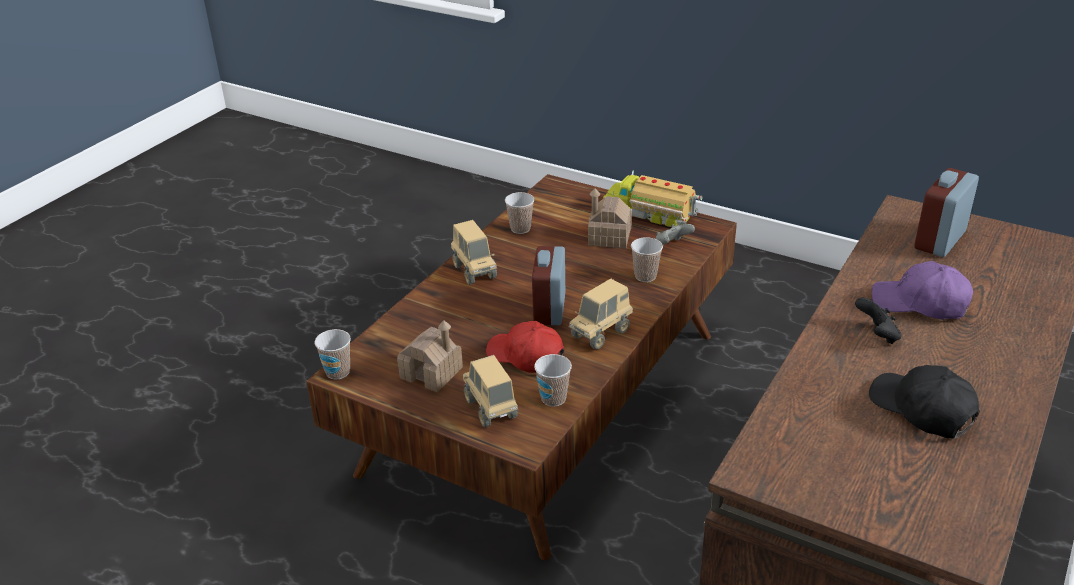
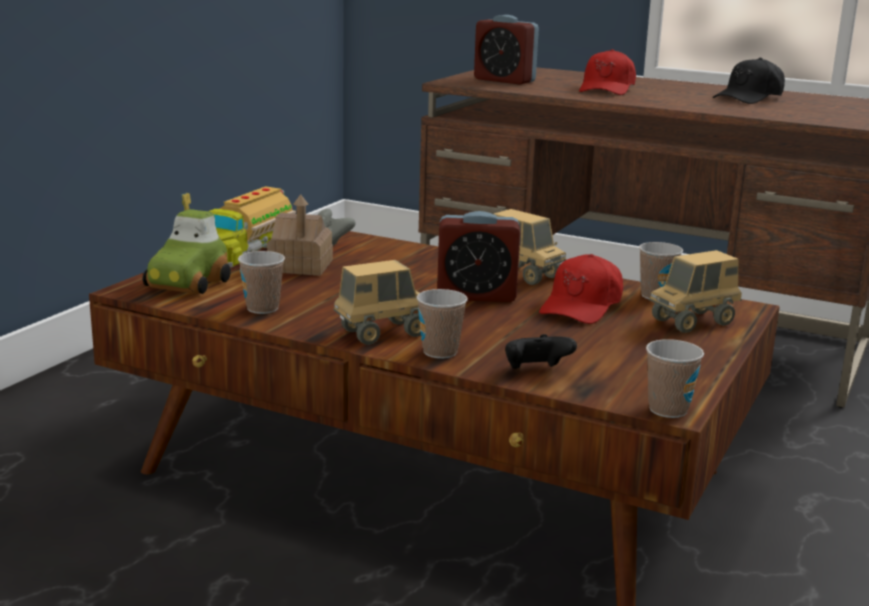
camera: 95 degrees left, 15 degrees down
toy house [397,320,463,392] -> none
cup [631,237,663,282] -> cup moved to [417,289,468,359]
black game controller [855,298,901,344] -> black game controller moved to [505,334,577,369]
purple cap [872,261,973,319] -> red cap [579,49,636,95]
none -> toy car [143,193,231,294]

